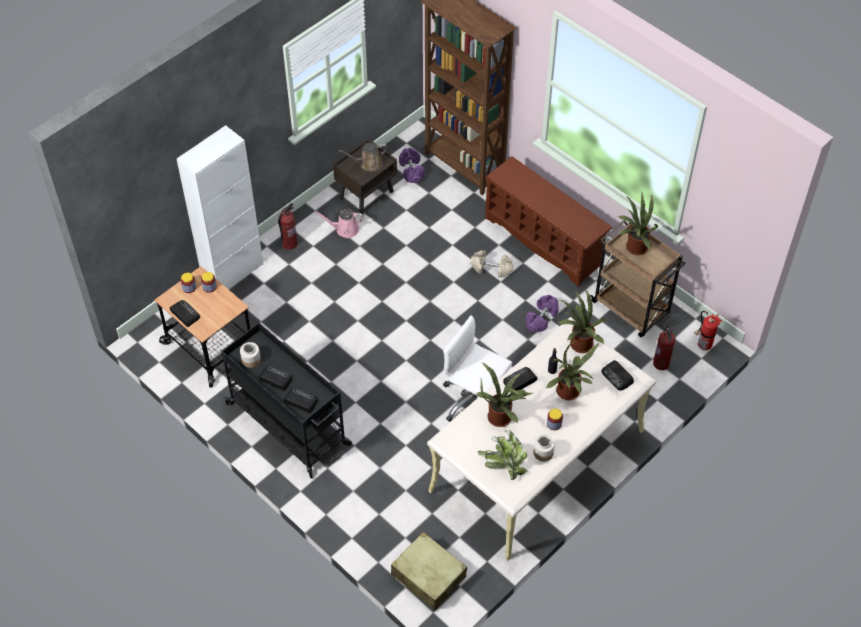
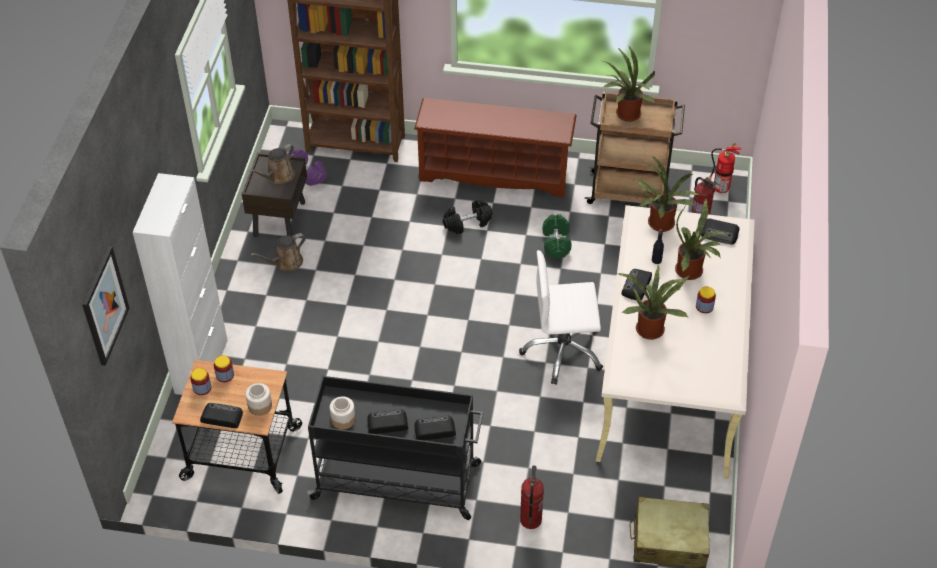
camera: 35 degrees left, 5 degrees down
fire extinguisher [278,203,297,250] -> fire extinguisher moved to [520,465,544,529]
pink watering can [314,209,364,238] -> brown watering can [251,233,306,271]
beige dumbbell [470,250,513,278] -> black dumbbell [443,200,493,234]
potted plant [478,430,527,480] -> none
purple dumbbell [526,295,559,332] -> green dumbbell [543,214,572,259]
jar [533,435,555,462] -> jar moved to [246,383,272,416]
none -> picture [82,246,129,366]

